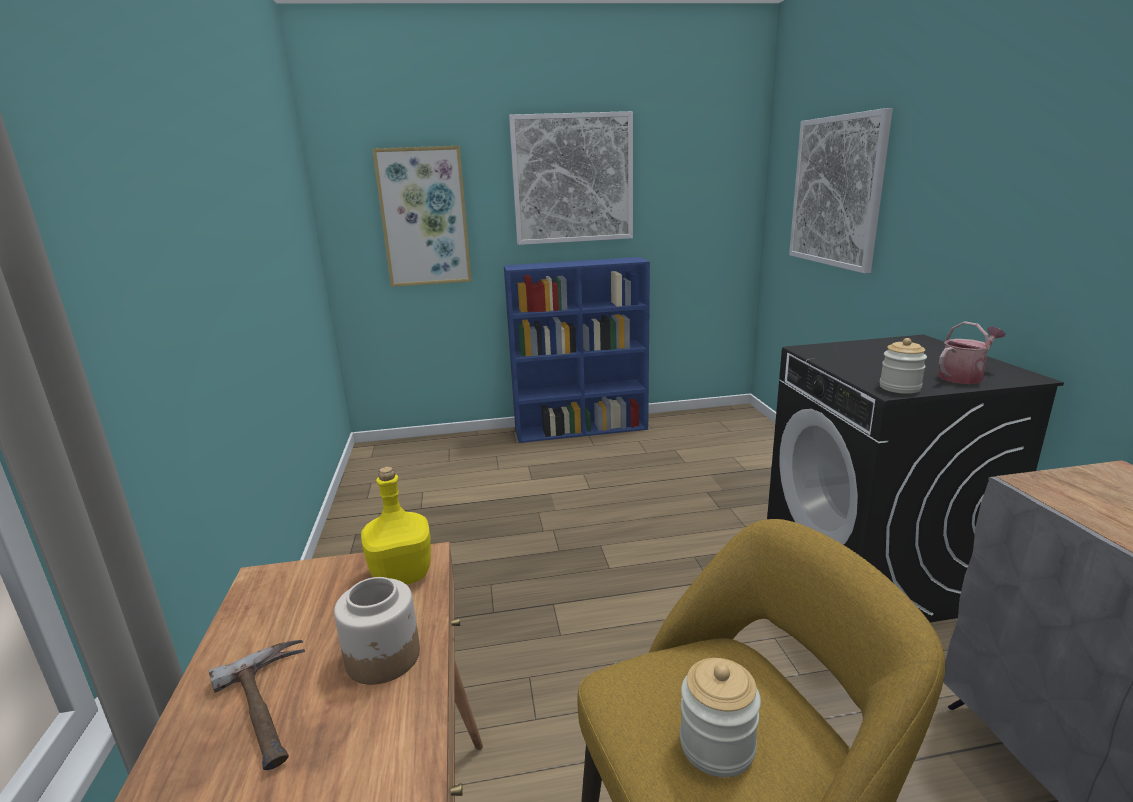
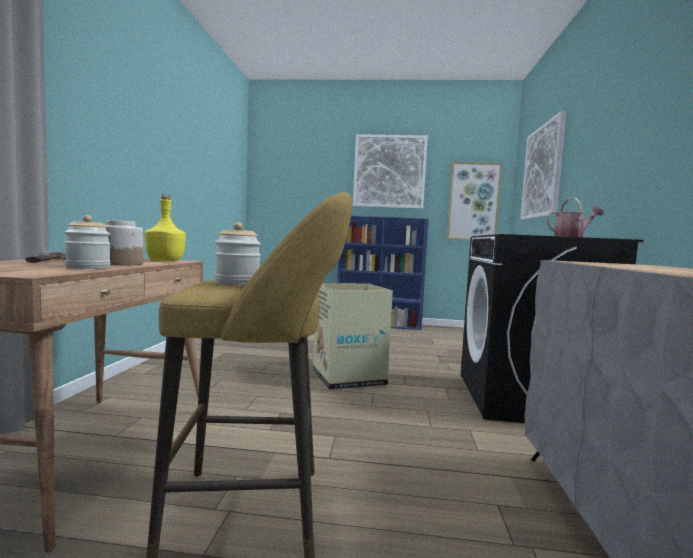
camera: 15 degrees right, 15 degrees down
picture [372,146,472,287] -> picture moved to [447,162,503,240]
jar [880,338,927,394] -> jar moved to [64,215,111,269]
none -> cardboard box [313,283,393,390]

